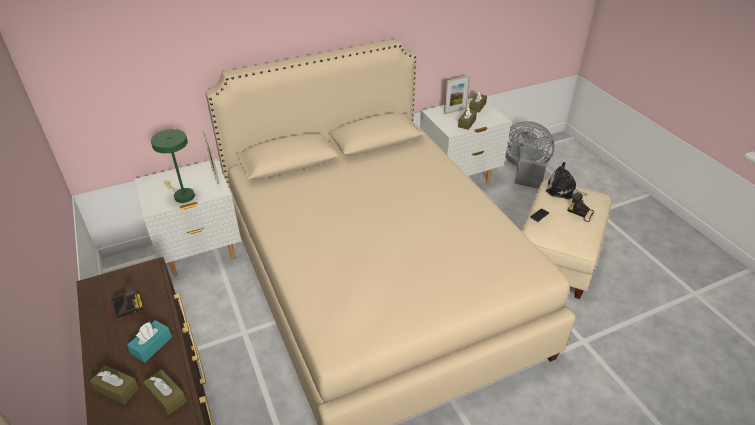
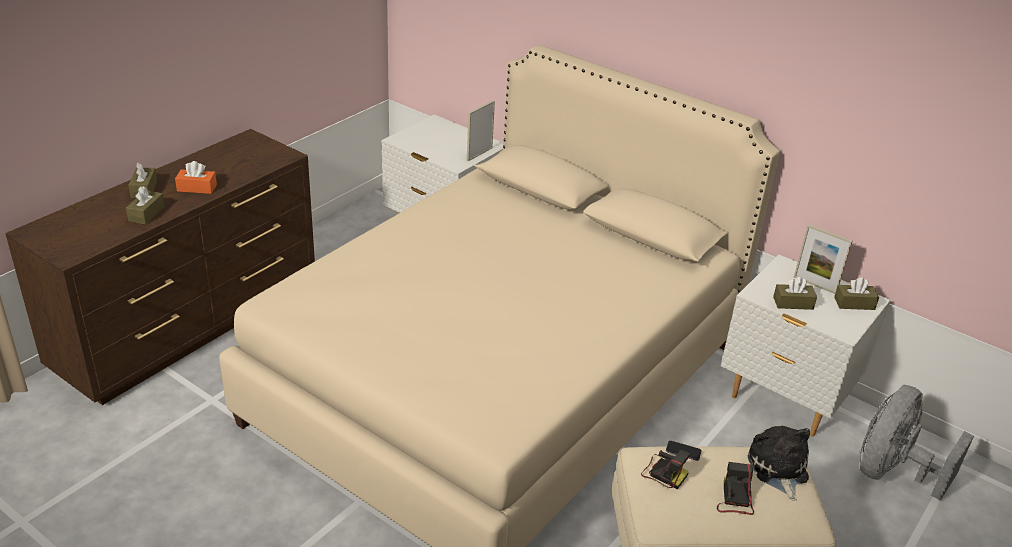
camera: 60 degrees right, 5 degrees down
camera [106,282,143,323] -> camera moved to [641,450,690,489]
turquoise tissue box [127,320,172,363] -> orange tissue box [175,161,217,194]
green table lamp [151,129,195,203] -> none
grey fan [505,121,554,189] -> grey fan turned 135 degrees counterclockwise [860,385,974,501]

